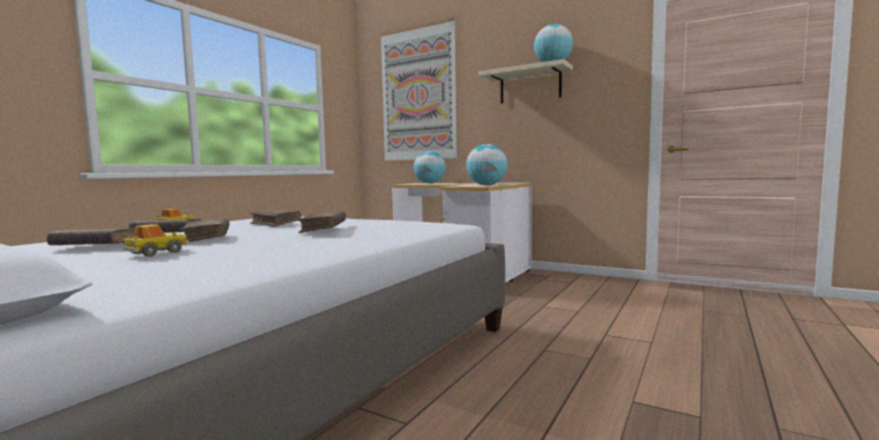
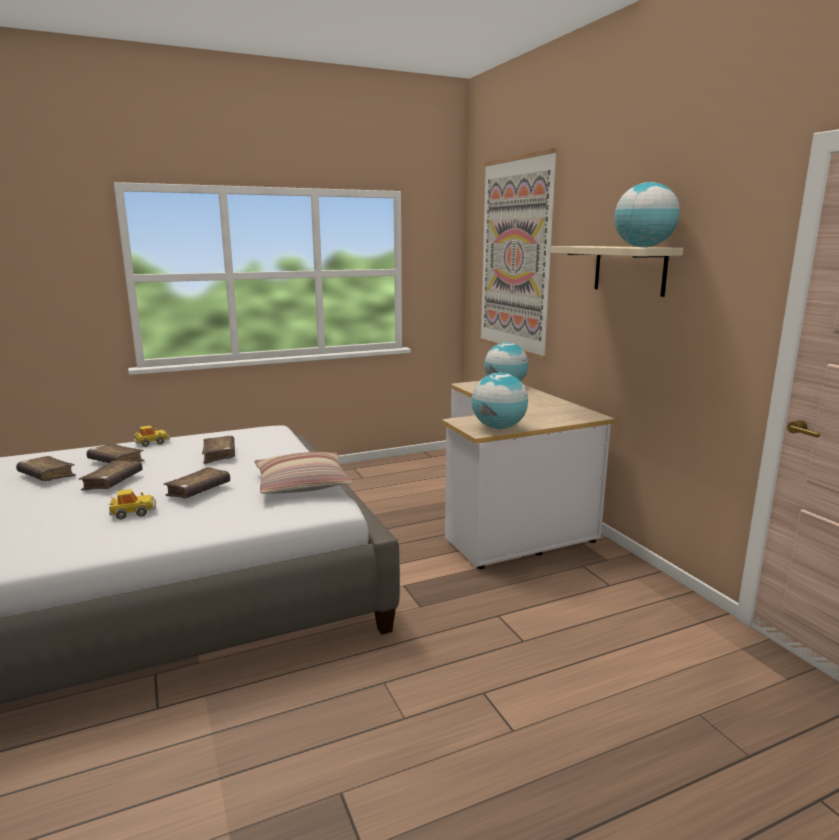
camera: 35 degrees right, 10 degrees up
toy car [122,224,190,257] -> toy car moved to [109,489,156,519]
none -> pillow [255,452,353,494]

